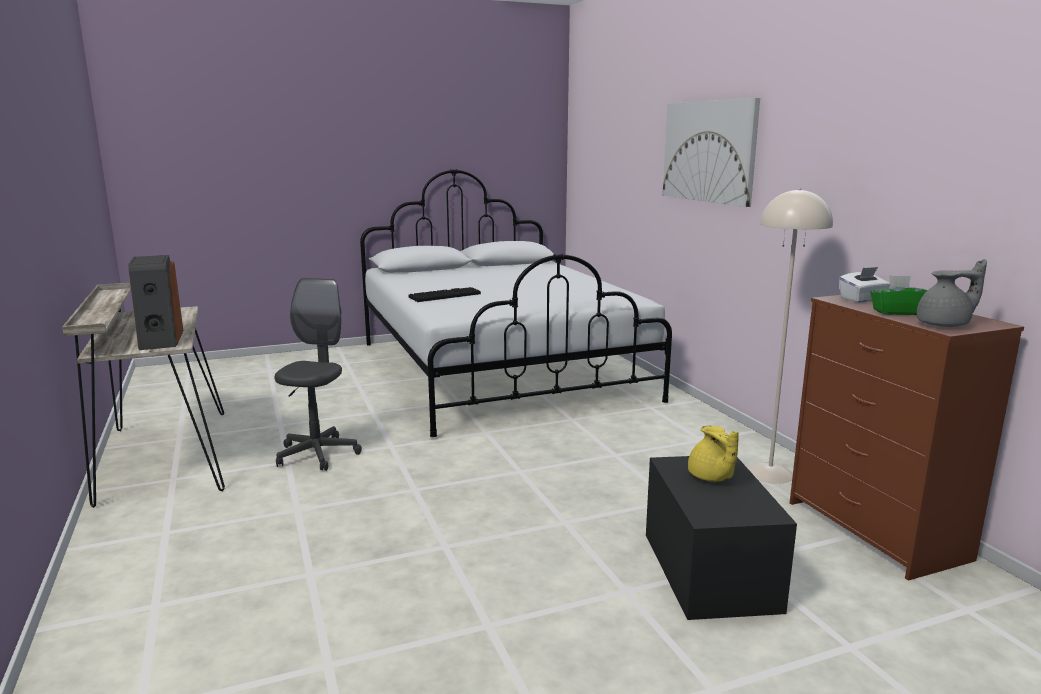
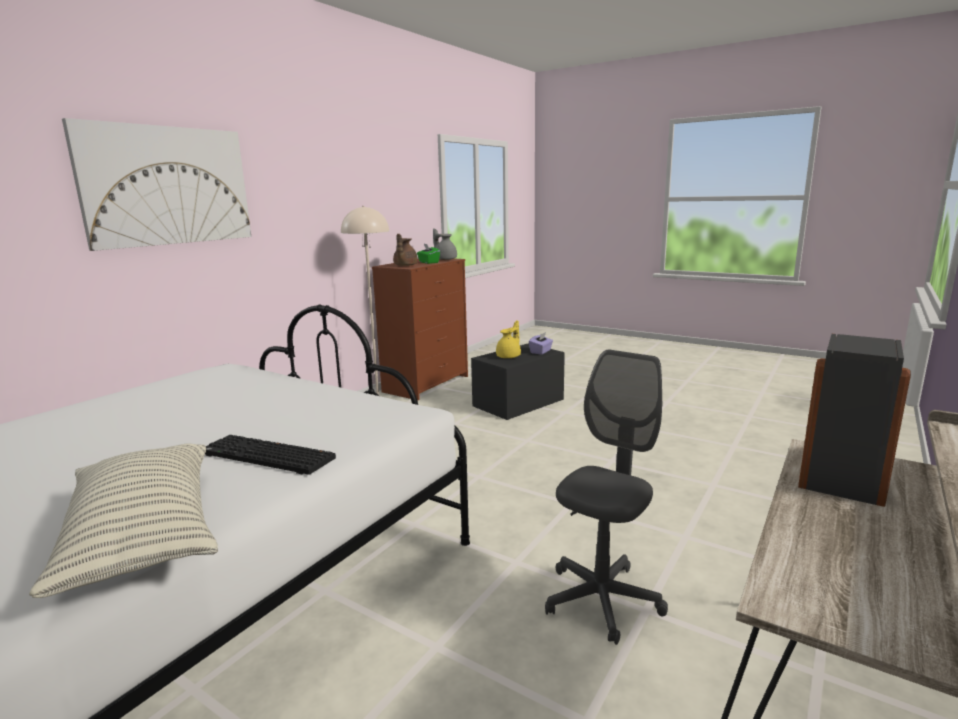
camera: 125 degrees left, 0 degrees up
grey office chair [275,278,362,471] -> grey office chair turned 150 degrees clockwise [545,349,668,645]
white tissue box [839,267,890,303] -> brown teapot [393,234,418,266]
none -> pillow [29,444,218,598]
none -> purple tissue box [529,332,553,355]

